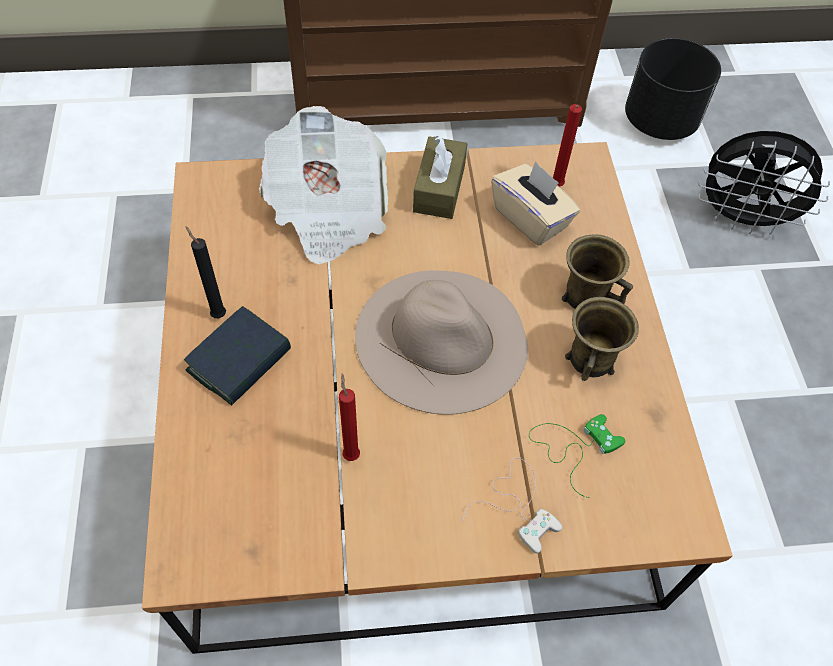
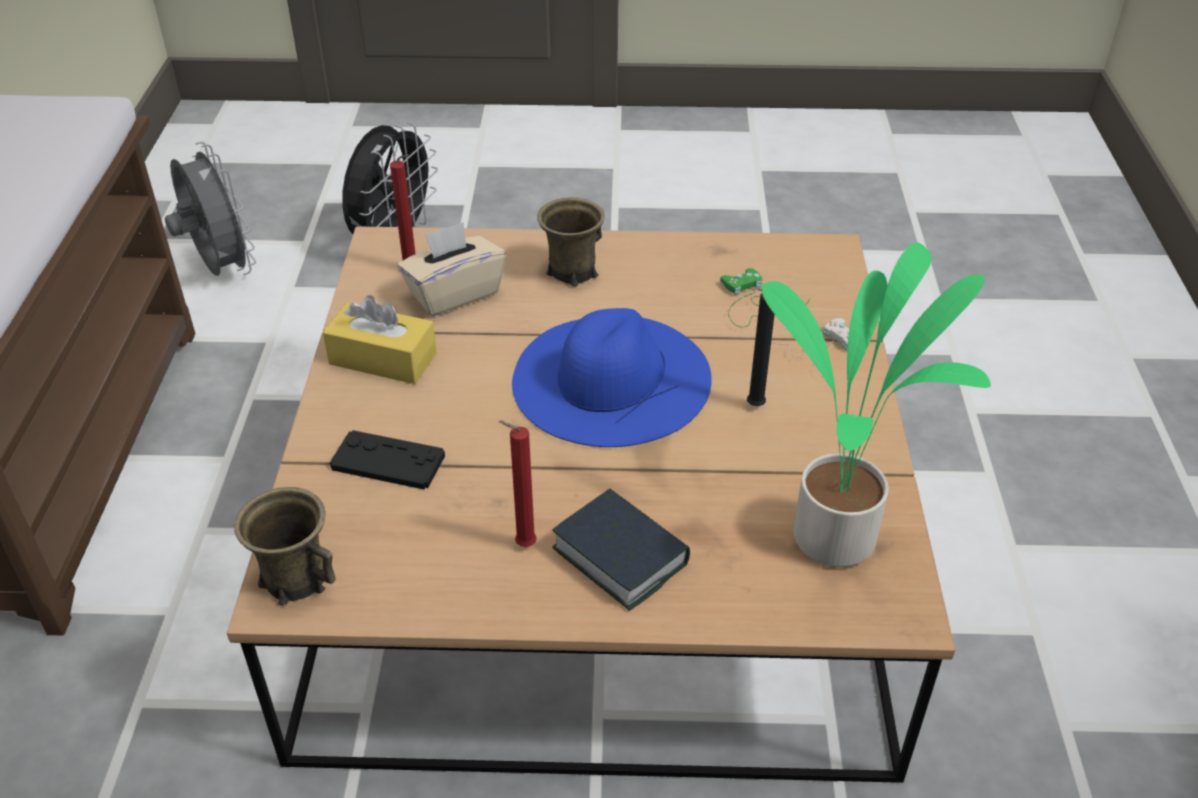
camera: 80 degrees left, 15 degrees down
black candle [185,226,226,318] -> black candle moved to [747,288,775,406]
newspaper [259,106,388,265] -> black game controller [330,430,445,490]
red candle [339,374,360,461] -> red candle moved to [498,421,537,547]
beige hat [355,270,528,415] -> blue hat [512,308,712,447]
brown tissue box [413,136,467,219] -> yellow tissue box [323,295,437,384]
brown mug [565,297,639,381] -> brown mug moved to [234,487,336,606]
black planter [625,38,721,140] -> grey fan [165,142,256,276]
none -> potted plant [762,242,991,567]

